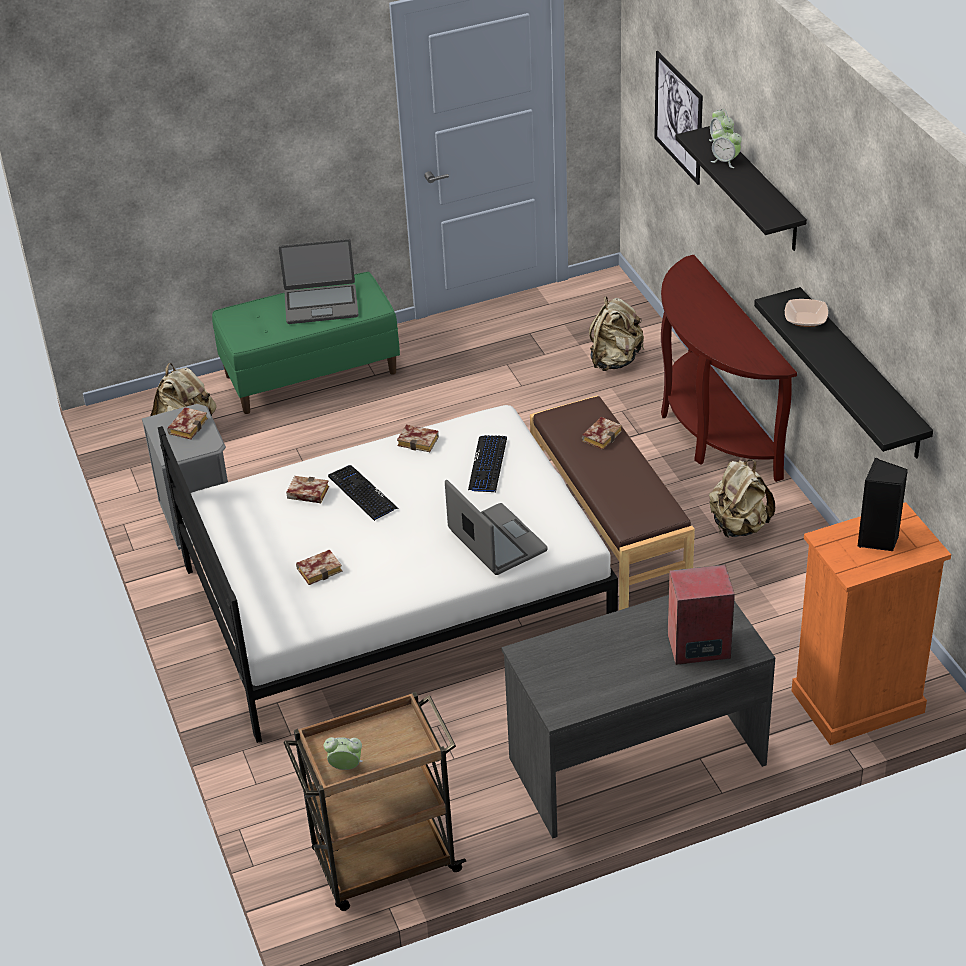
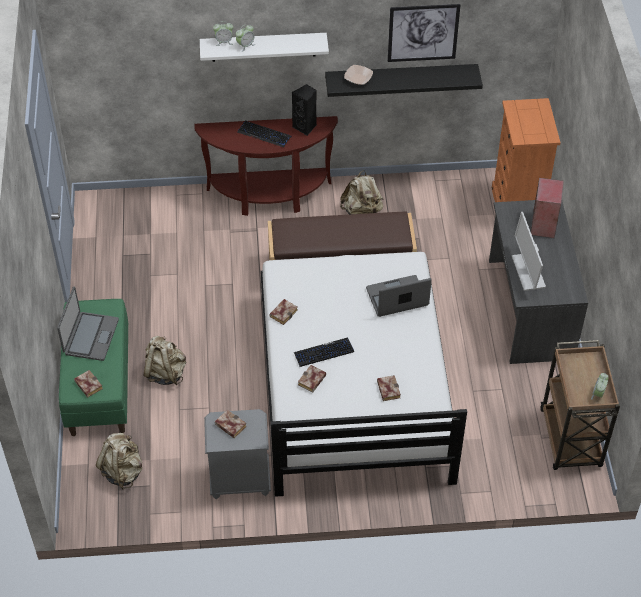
camera: 75 degrees left, 10 degrees up
keyboard [468,435,507,493] -> keyboard moved to [237,121,292,147]
book [582,417,622,450] -> book moved to [74,370,103,398]
beige backpack [589,296,644,371] -> beige backpack moved to [143,336,186,386]
picture [654,51,703,185] -> picture moved to [388,4,460,62]
black shelf [675,126,807,251] -> white shelf [200,33,329,62]
black speaker [857,458,908,551] -> black speaker moved to [292,84,316,136]
none -> monitor [512,212,546,291]

